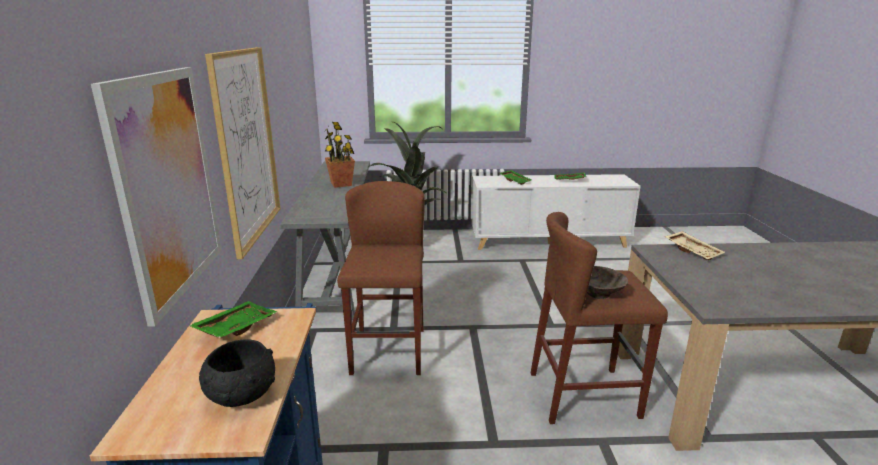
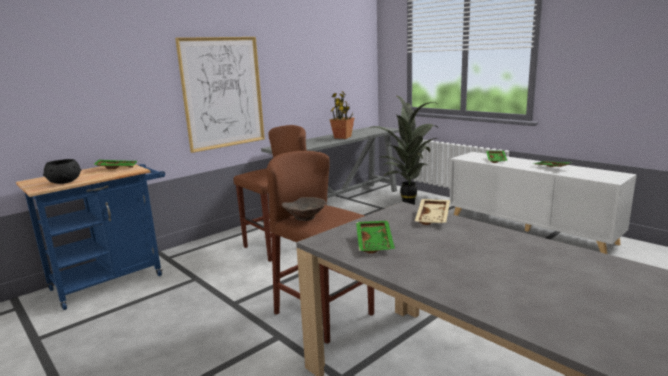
camera: 50 degrees right, 5 degrees down
picture [91,67,222,327] -> none
none -> green tray [356,220,395,253]

